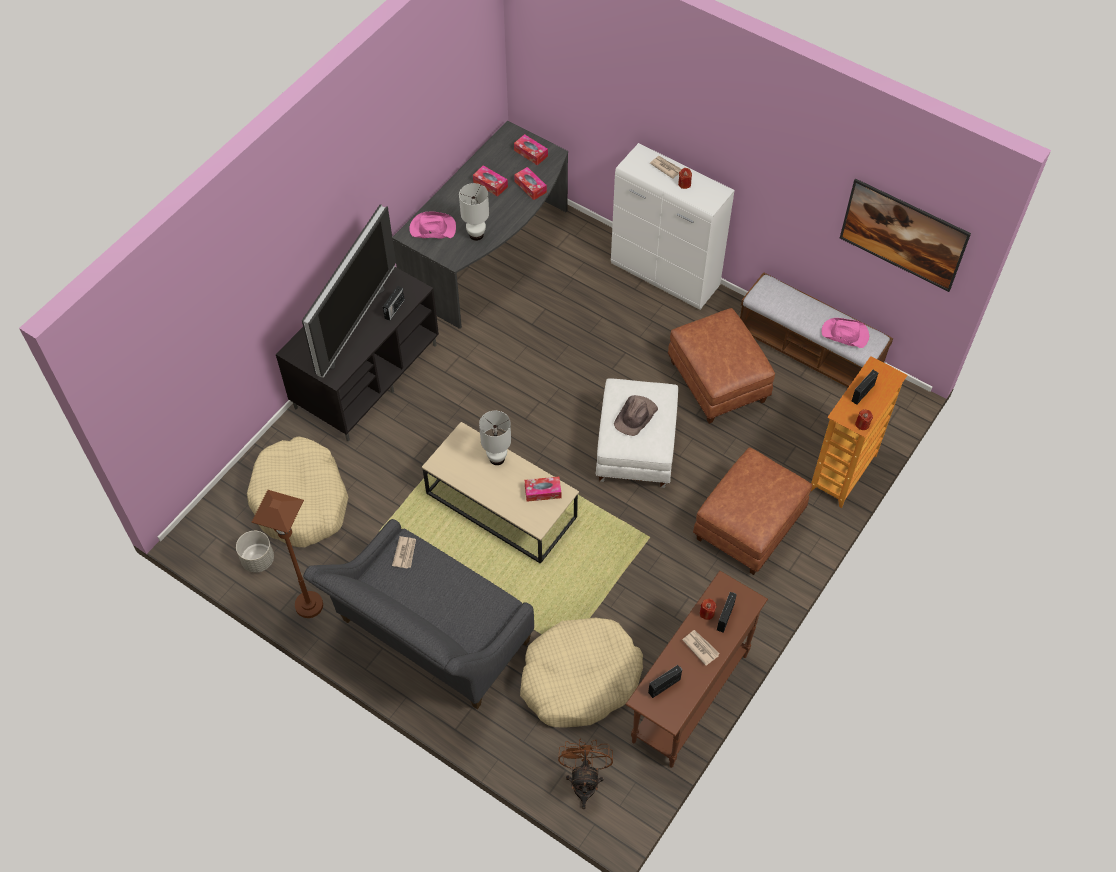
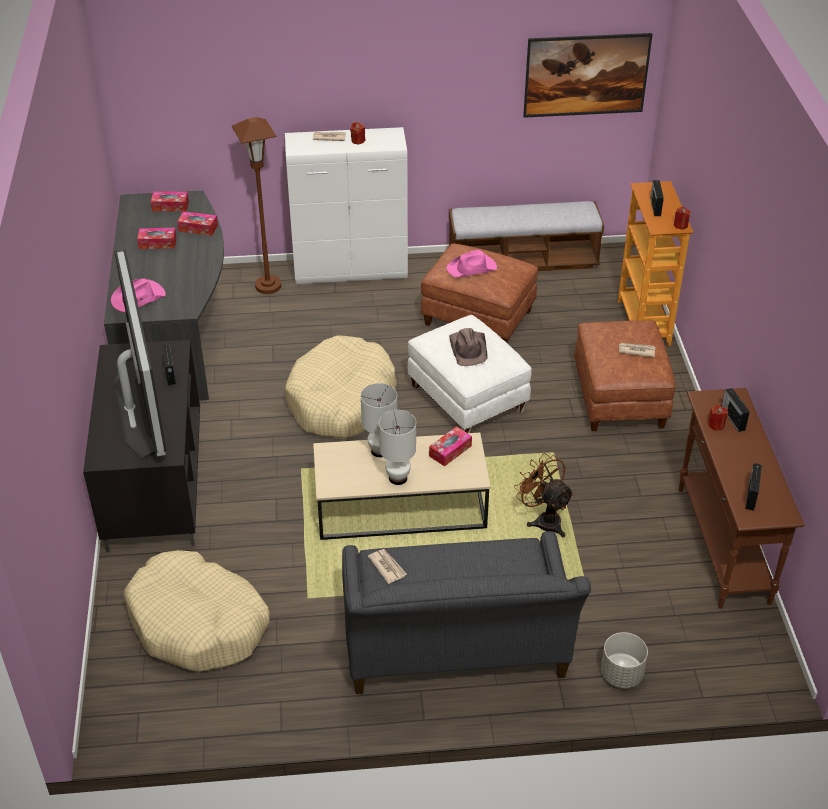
camera: 40 degrees left, 15 degrees down
grey planter [236,531,274,573] -> grey planter moved to [601,632,648,688]
brown floor lamp [252,490,323,618] -> brown floor lamp moved to [232,117,281,294]
white table lamp [459,183,489,241] -> white table lamp moved to [379,410,416,485]
beige dog bed [520,618,643,727] -> beige dog bed moved to [285,335,397,438]
brown fan [558,739,613,809] -> brown fan moved to [514,453,574,537]
newspaper [682,630,720,666] -> newspaper moved to [619,343,655,357]
pink hat [822,318,869,348] -> pink hat moved to [447,249,497,277]

